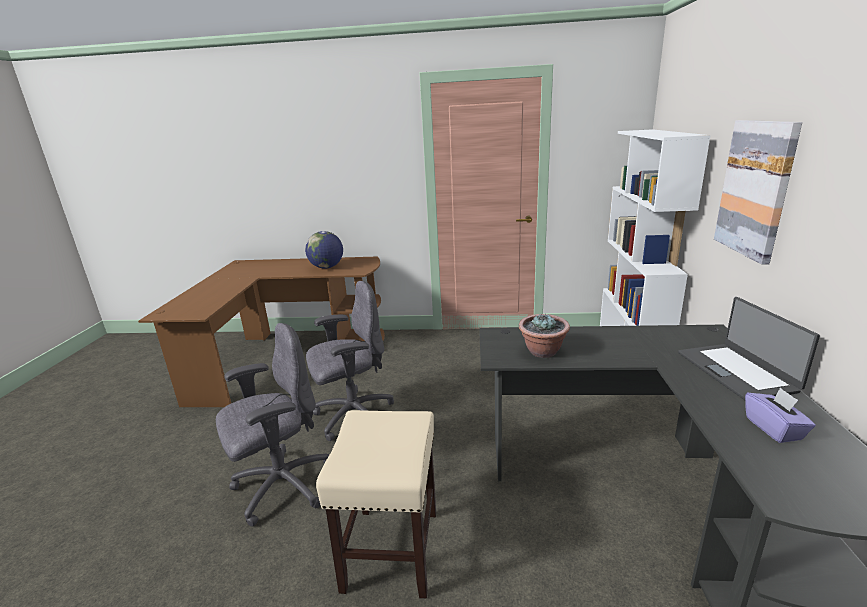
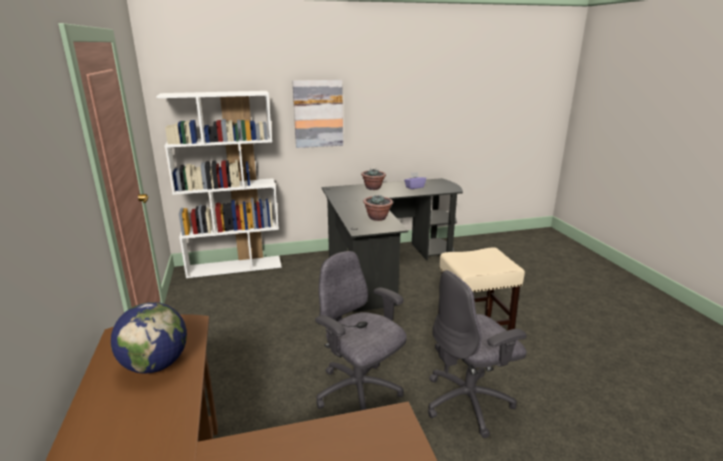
camera: 110 degrees left, 0 degrees up
grey office chair [216,323,329,527] -> grey office chair turned 60 degrees counterclockwise [428,270,527,438]
laptop [678,297,820,400] -> potted plant [361,169,386,190]

